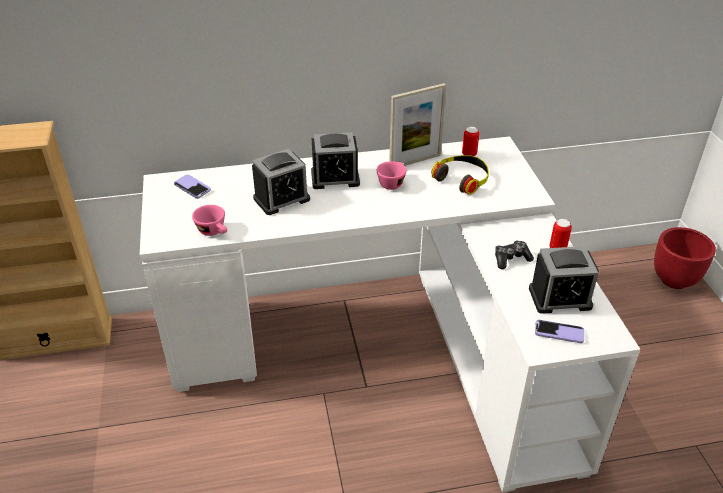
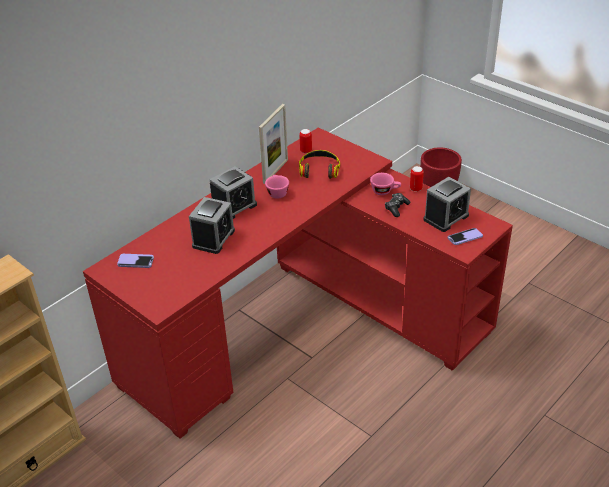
camera: 35 degrees left, 0 degrees up
white desk [140,136,640,493] -> red desk [83,127,513,439]
pink cup [192,205,227,236] -> pink cup moved to [370,173,401,195]

